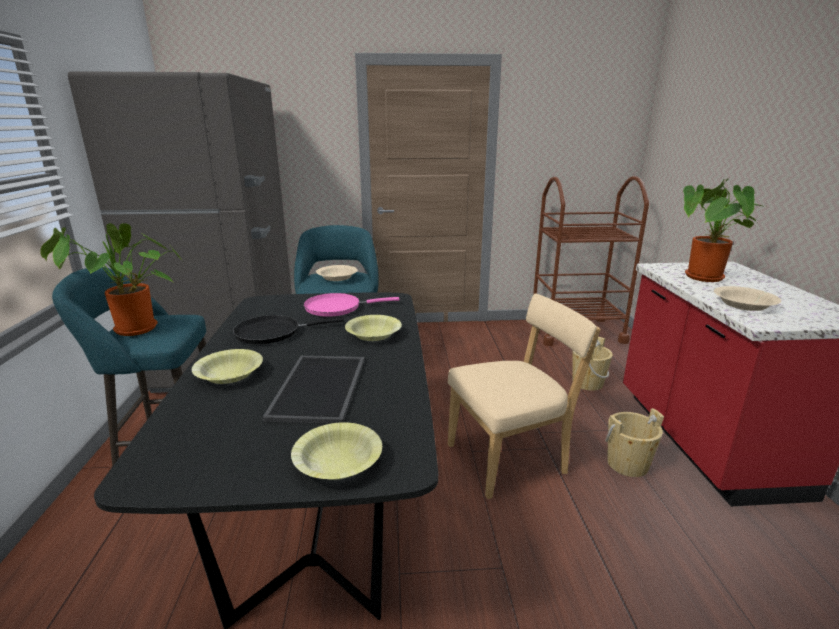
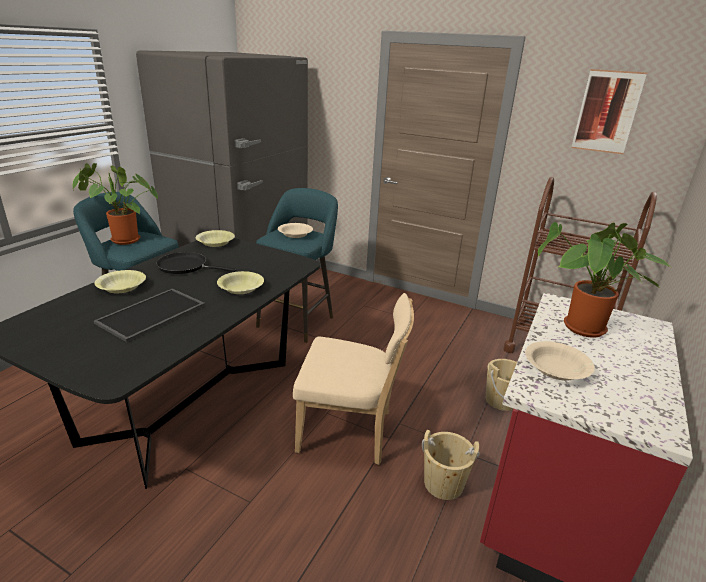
camera: 30 degrees right, 5 degrees up
yellow bowl [291,422,382,480] -> yellow bowl moved to [196,230,235,247]
pink frying pan [304,293,400,317] -> none
none -> picture [571,69,647,154]

